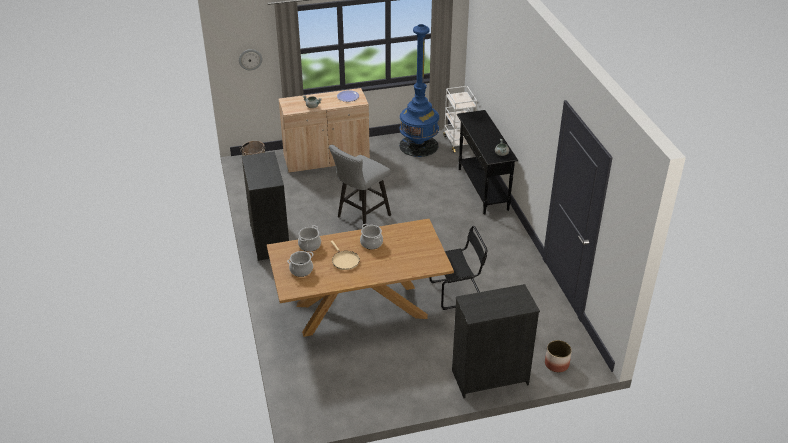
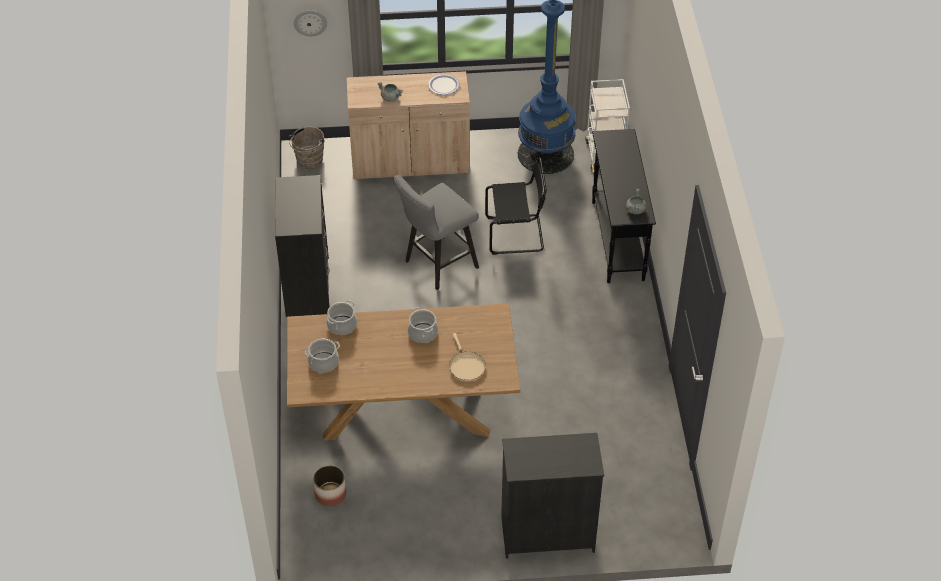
camera: 10 degrees right, 10 degrees up
beige frying pan [331,240,360,270] -> beige frying pan moved to [449,333,486,381]
black chair [430,226,487,310] -> black chair moved to [485,158,547,255]
planter [545,340,572,372] -> planter moved to [313,465,346,506]

